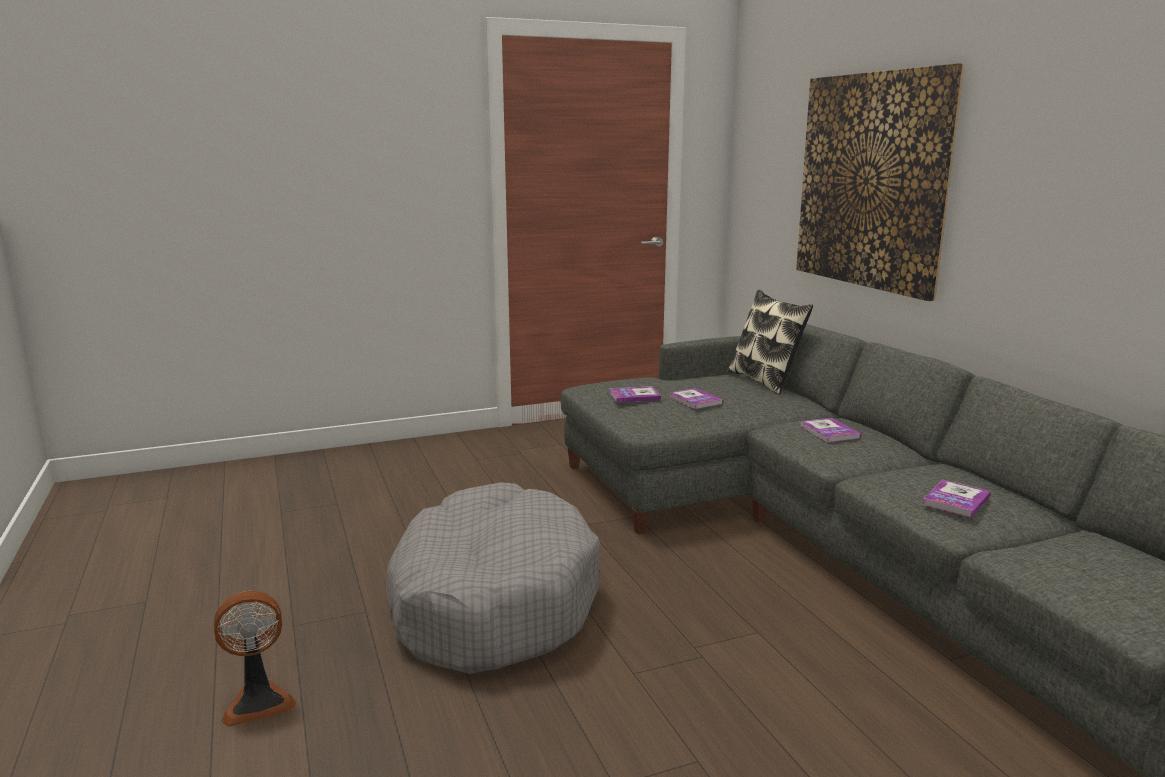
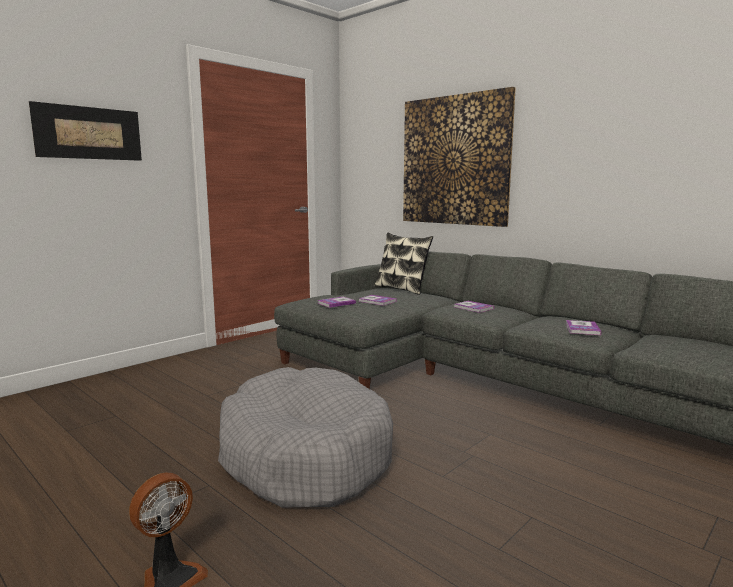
camera: 25 degrees left, 5 degrees down
none -> picture [29,101,142,161]

